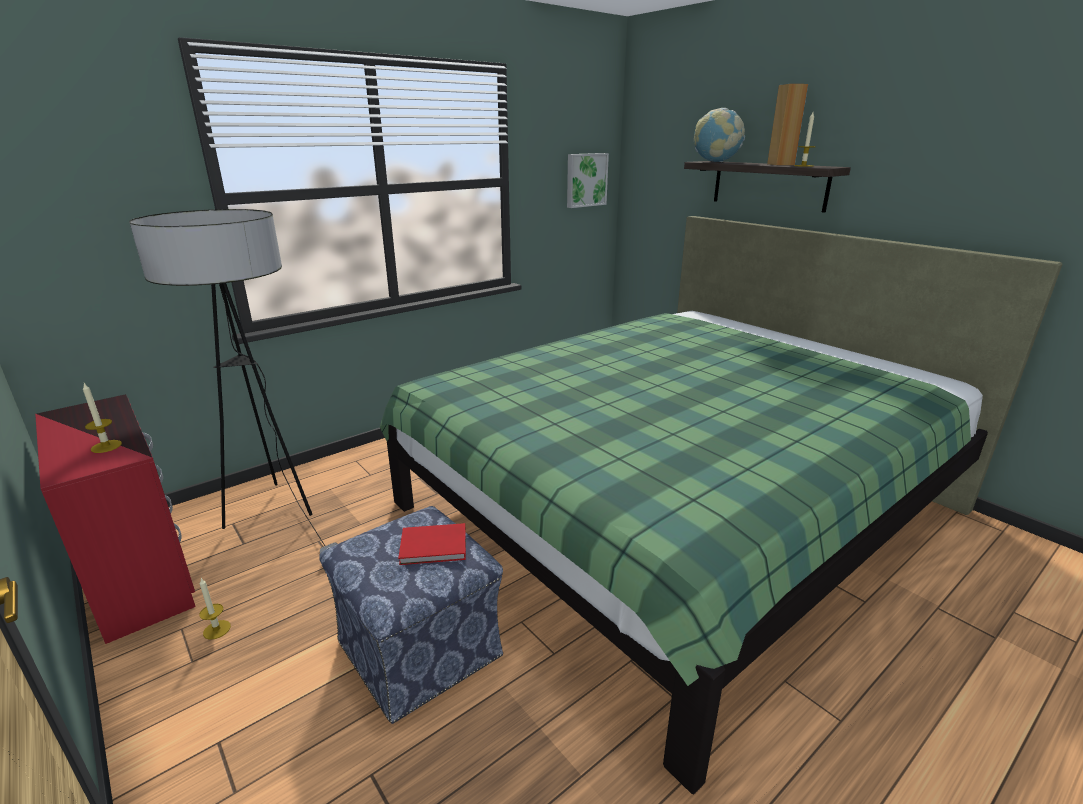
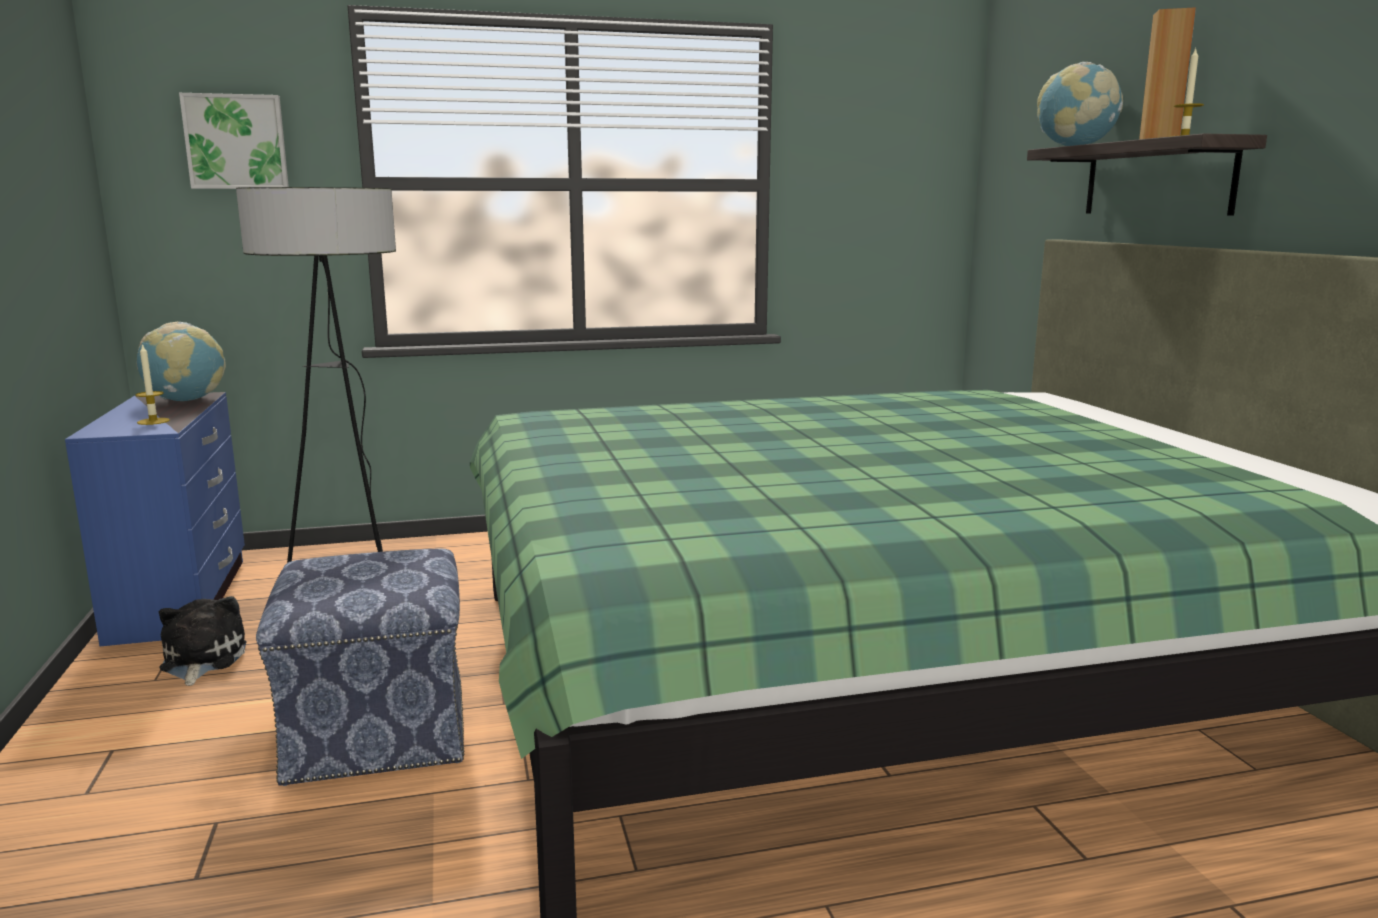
camera: 25 degrees right, 10 degrees down
red dresser [35,394,196,644] -> blue dresser [65,392,245,646]
candle [199,578,231,640] -> plush toy [159,596,246,686]
red book [398,523,466,565] -> none
picture [567,153,609,208] -> picture moved to [179,93,289,189]
none -> globe [136,322,226,401]

